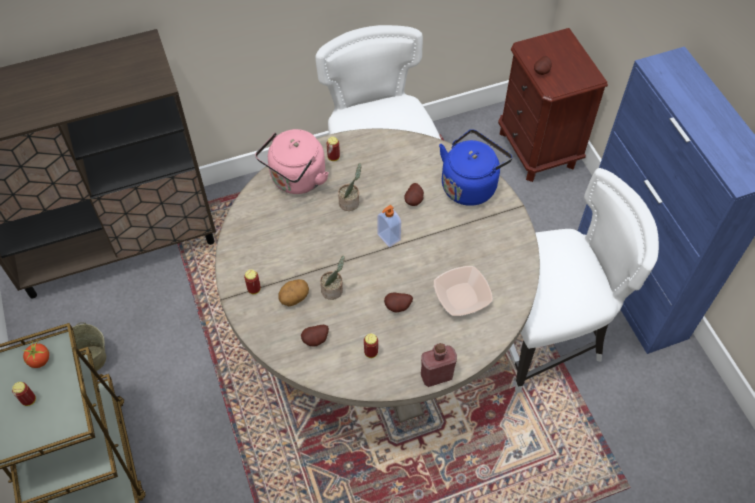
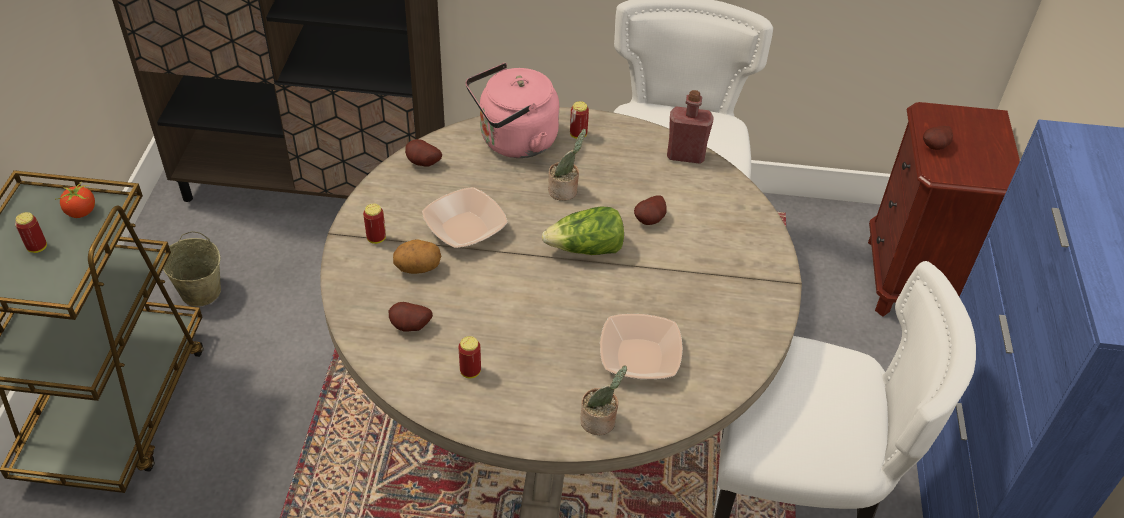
camera: 25 degrees right, 10 degrees down
potted plant [320,256,345,300] -> potted plant moved to [581,366,627,435]
soap dispenser [377,205,401,247] -> lettuce [542,206,624,255]
potato [384,293,413,312] -> potato moved to [405,139,442,167]
red bottle [421,343,457,387] -> red bottle moved to [667,90,714,164]
blue kettle [439,129,512,206] -> none
none -> bowl [422,187,507,248]

